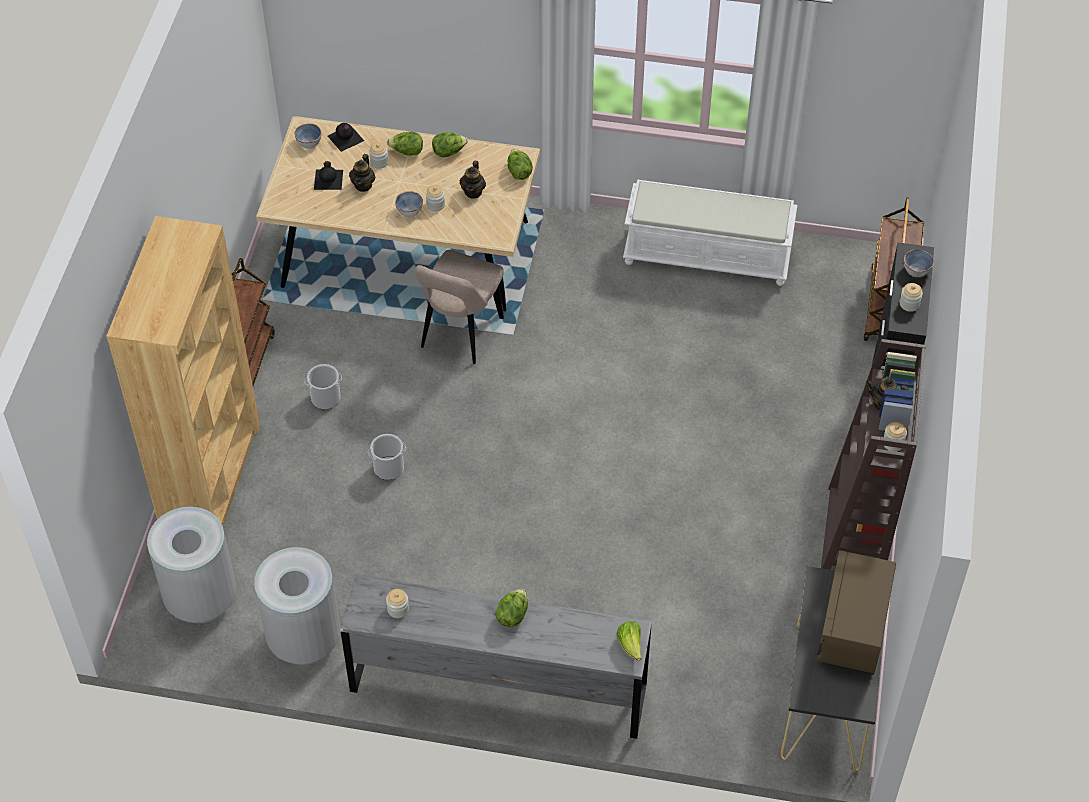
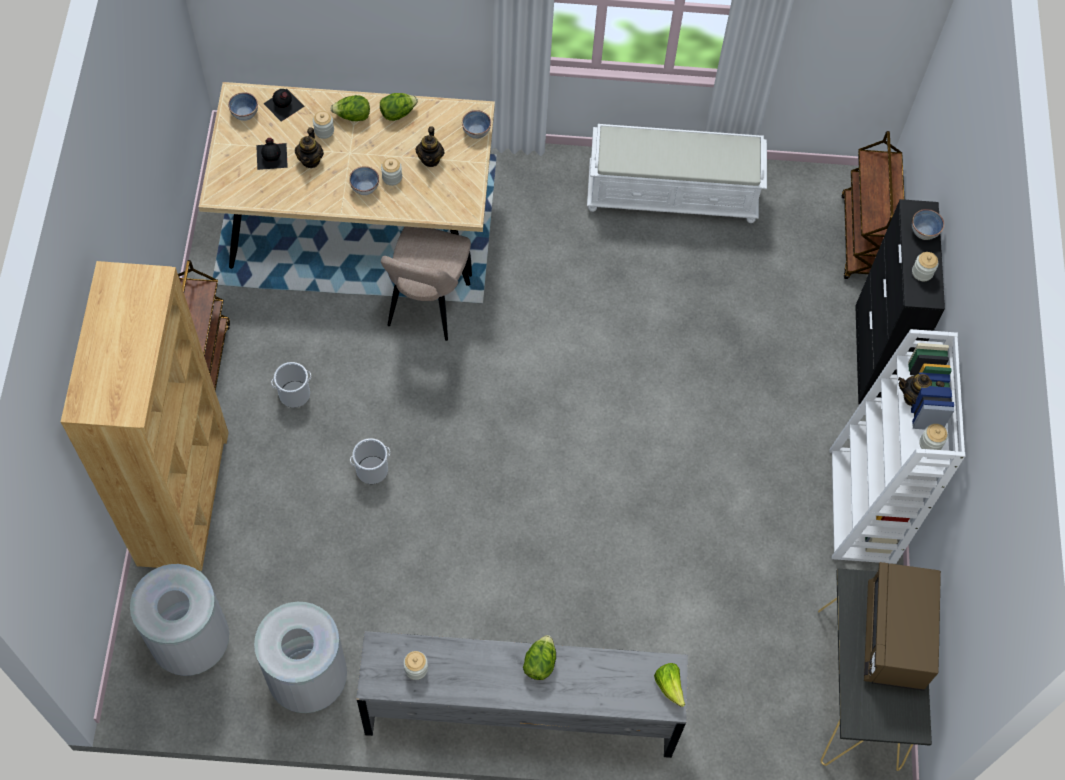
camera: 10 degrees left, 10 degrees up
lettuce [508,149,533,180] -> bowl [462,110,491,139]
brown bookcase [821,339,926,570] -> white bookcase [830,329,966,564]

